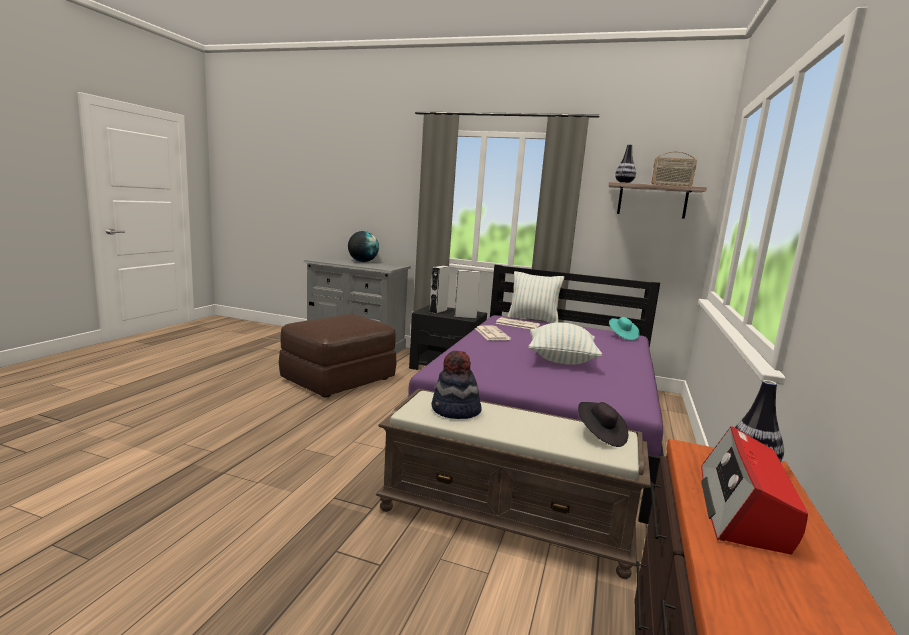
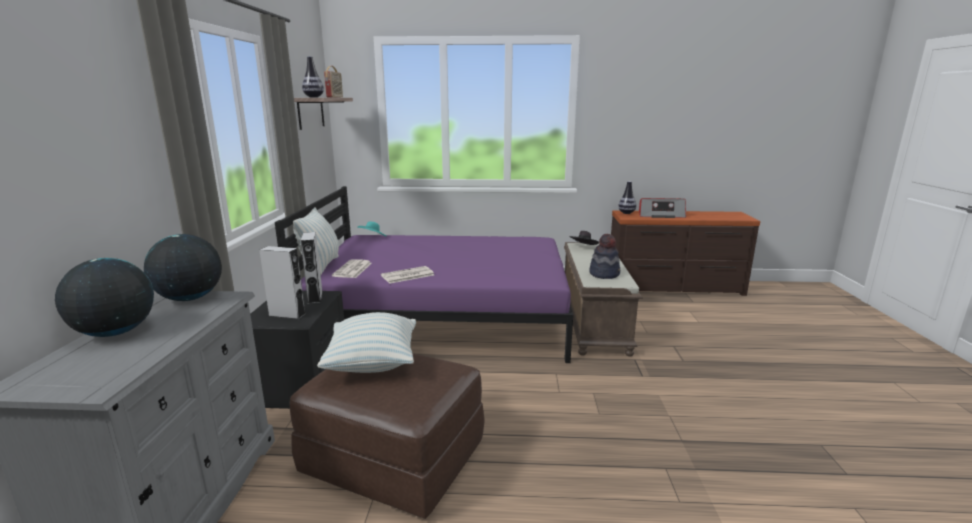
camera: 105 degrees left, 5 degrees up
pillow [528,323,602,365] -> pillow moved to [317,312,416,373]
none -> globe [144,234,222,301]

